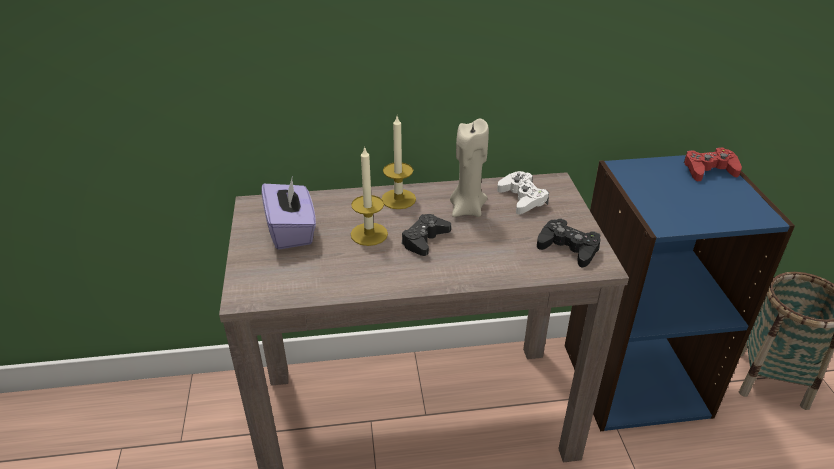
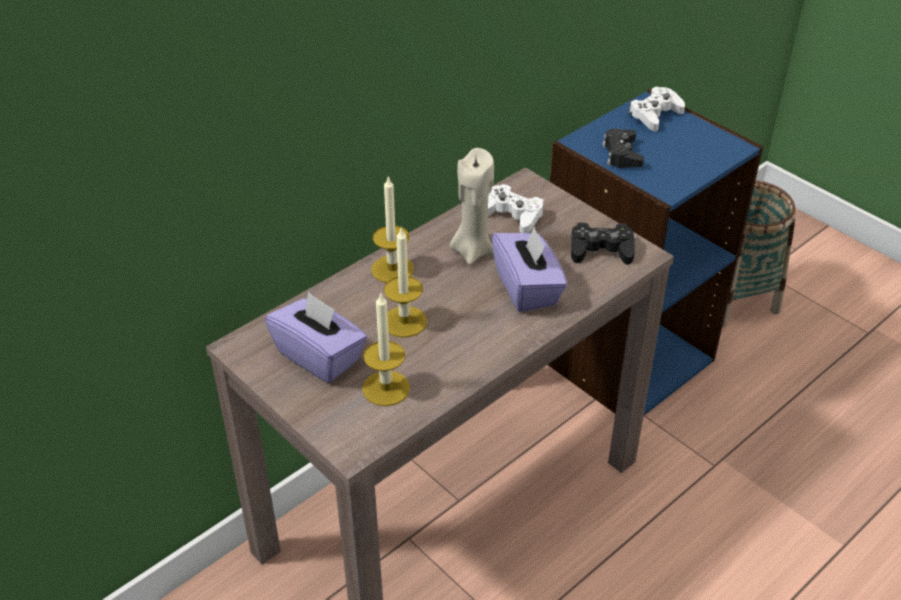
camera: 35 degrees left, 5 degrees up
black game controller [401,214,451,256] -> black game controller moved to [603,128,644,168]
red game controller [684,147,742,181] -> white game controller [628,87,685,132]
none -> candle [362,292,410,406]
none -> purple tissue box [492,225,567,312]

